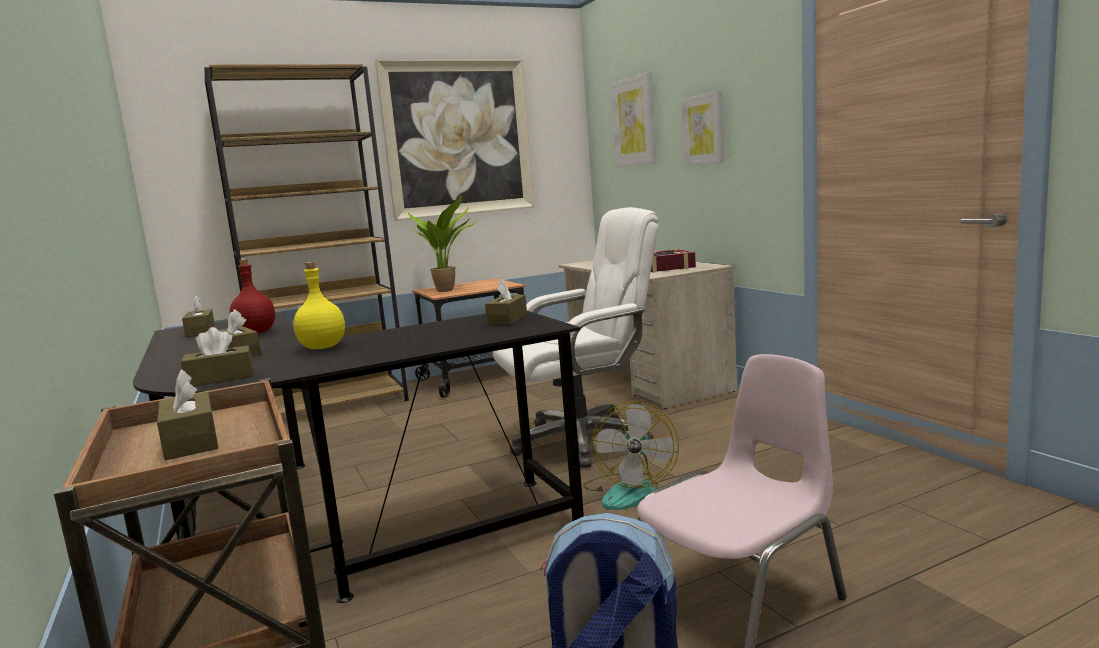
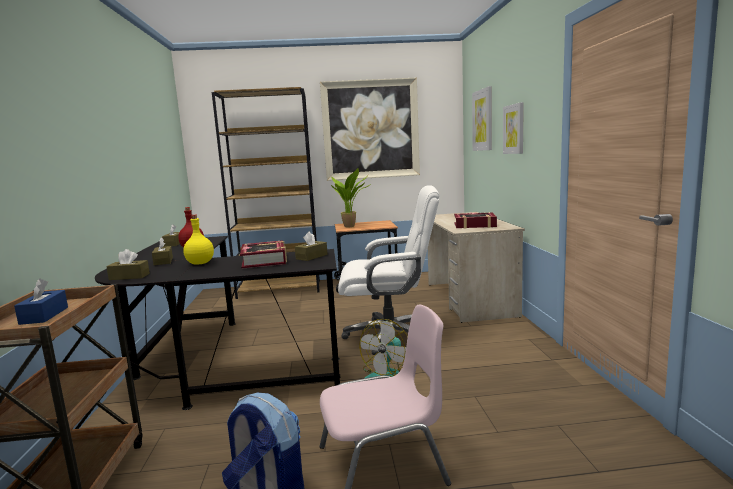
camera: 20 degrees right, 0 degrees up
brown tissue box [157,369,218,460] -> blue tissue box [14,279,68,325]
none -> book [240,240,287,269]

